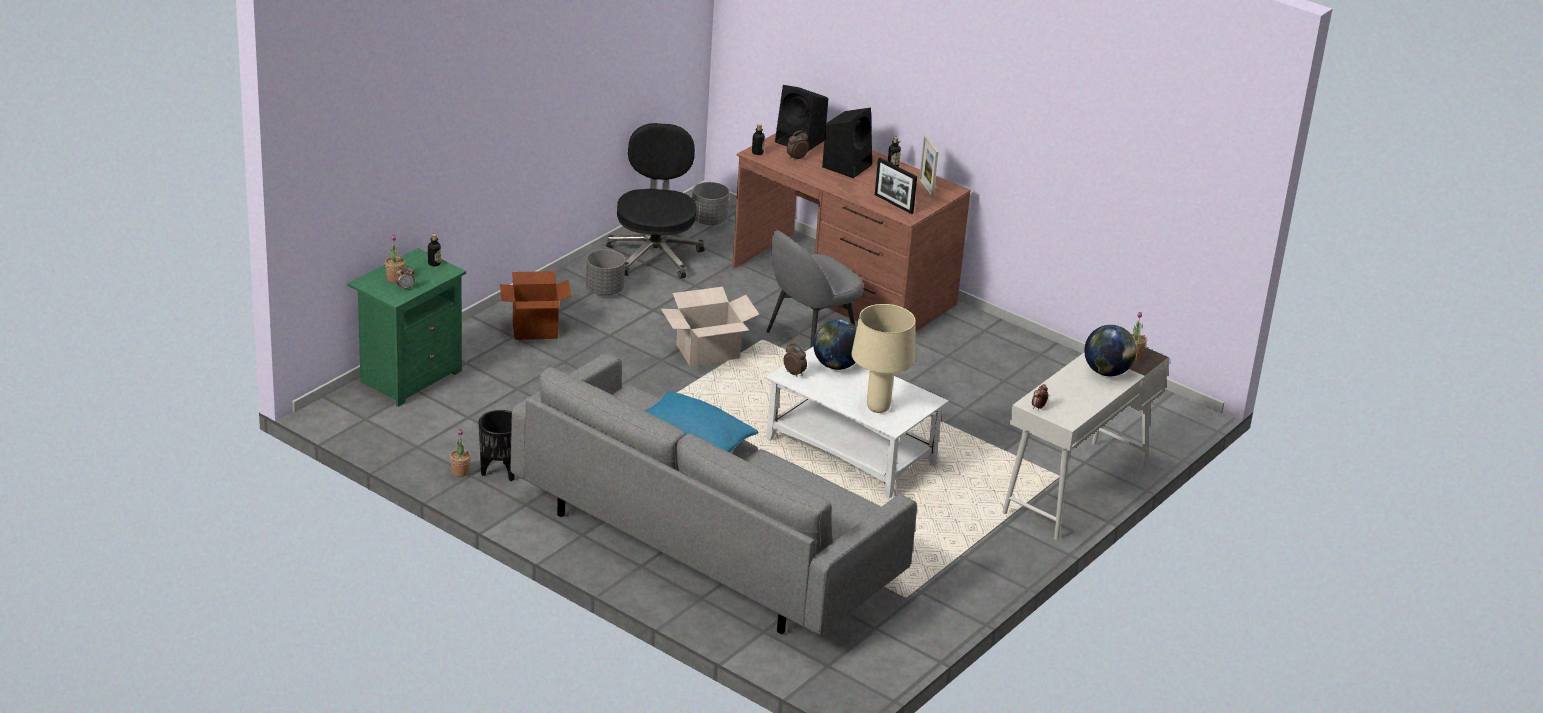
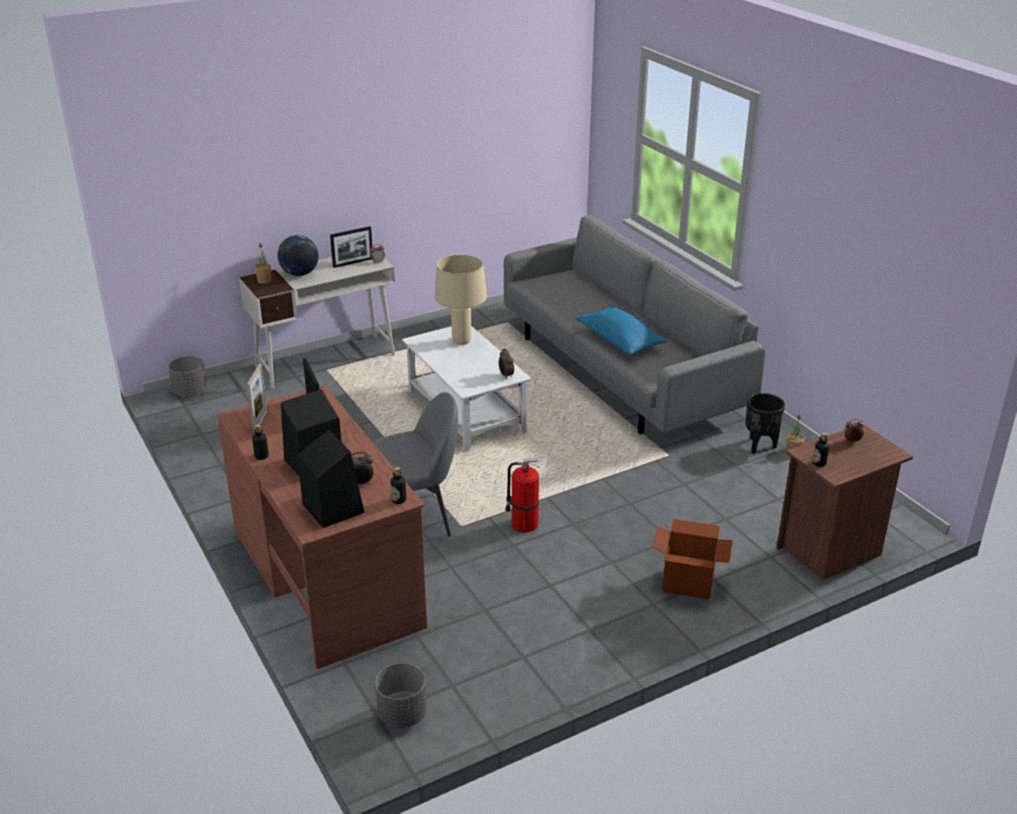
camera: 155 degrees left, 0 degrees up
green nightstand [347,248,466,407] -> brown nightstand [777,425,913,580]
potted plant [385,235,405,283] -> none
grey planter [586,250,625,295] -> grey planter moved to [168,356,207,396]
black office chair [607,123,705,279] -> none
cardboard box [661,287,760,367] -> fire extinguisher [505,458,541,532]
globe [813,320,857,370] -> none
none -> picture frame [330,226,372,268]

